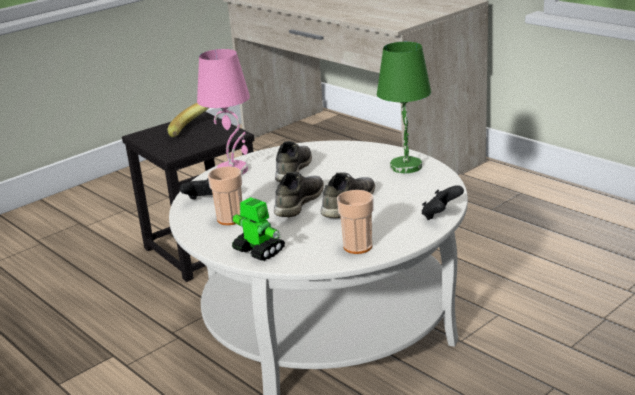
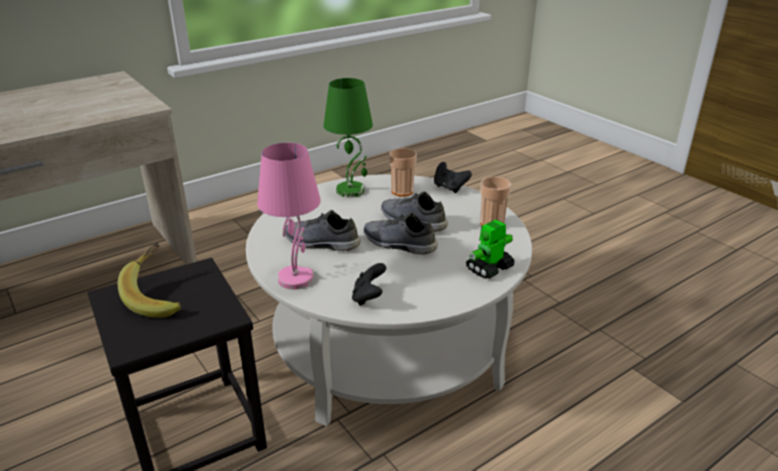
camera: 85 degrees left, 5 degrees up
cup [208,166,242,225] -> cup moved to [389,148,417,197]

